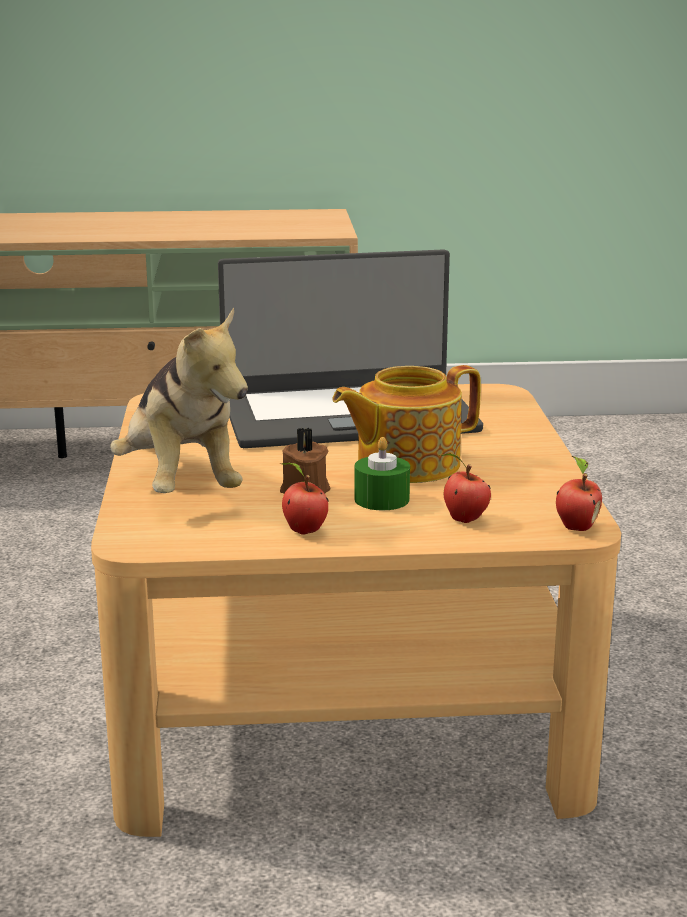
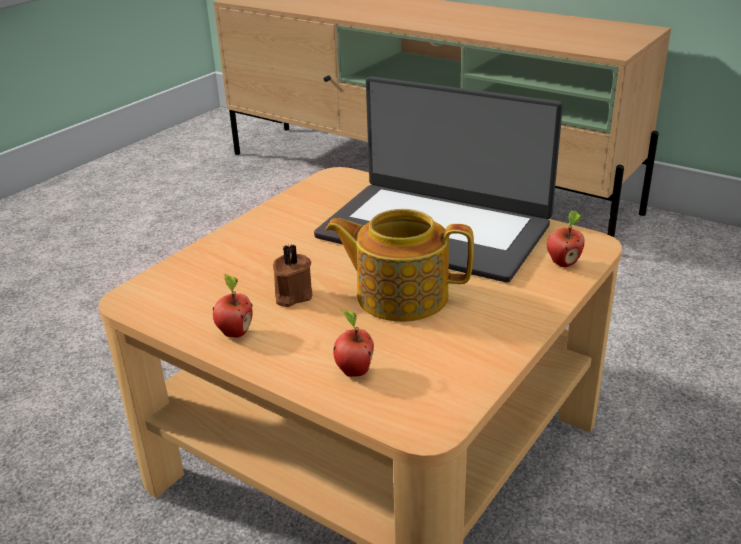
camera: 40 degrees right, 10 degrees up
plush toy [110,307,248,493] -> none
green candle [354,437,410,510] -> none
apple [556,456,602,531] -> apple moved to [547,211,584,267]

